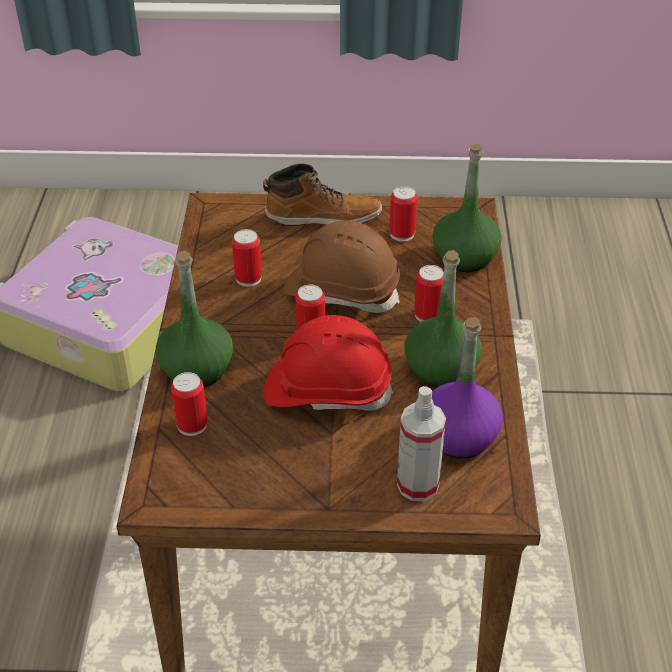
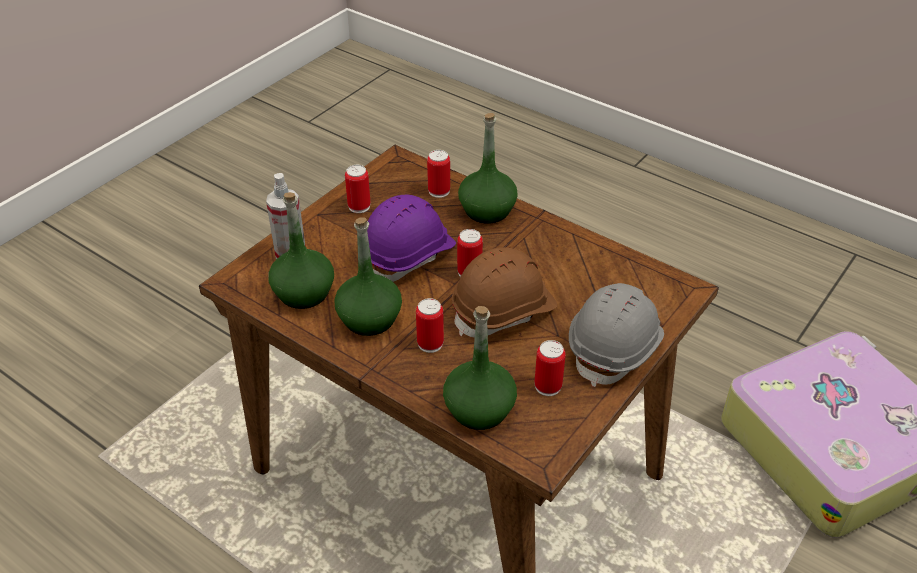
camera: 125 degrees right, 0 degrees up
can [232,229,262,287] -> can moved to [345,165,371,213]
boot [263,164,382,226] -> grey hard hat [569,283,664,387]
red hard hat [263,315,393,411] -> purple hard hat [367,195,456,282]
purple bottle [432,317,503,459] -> green bottle [268,192,334,309]

